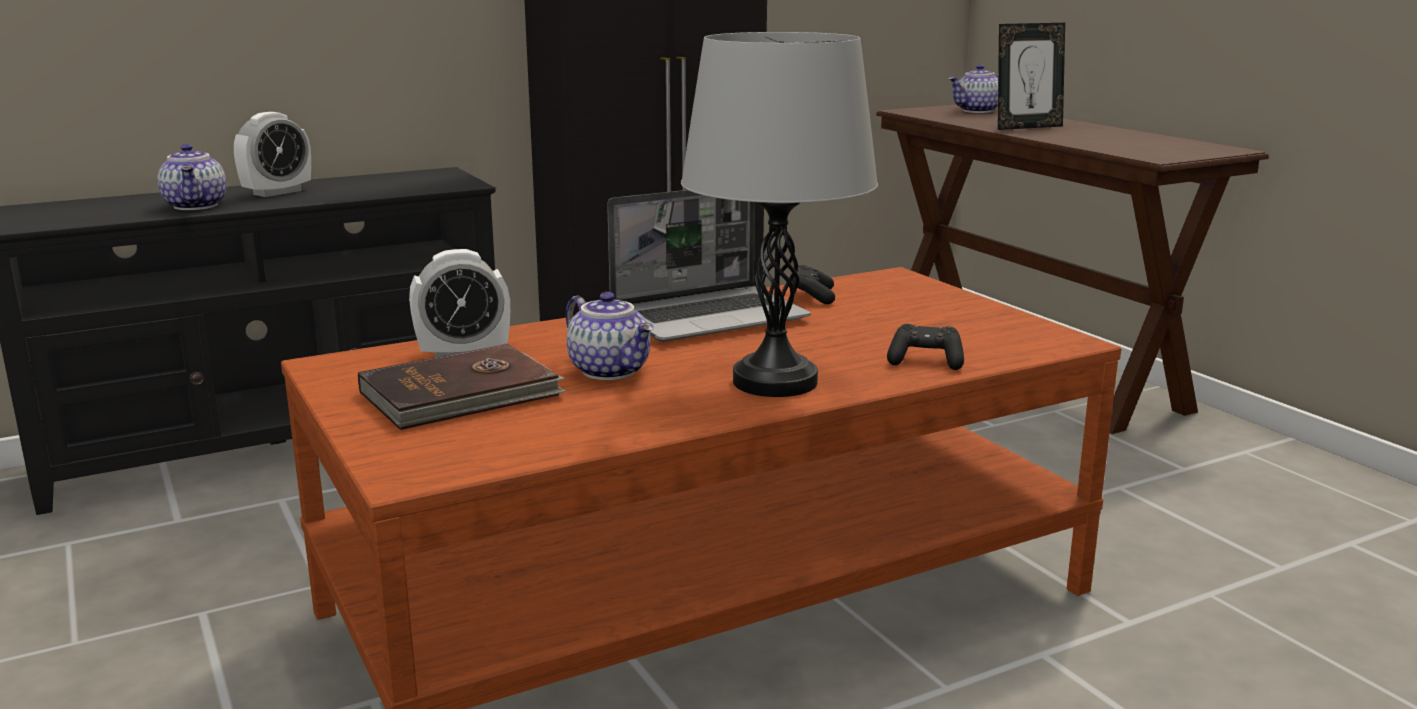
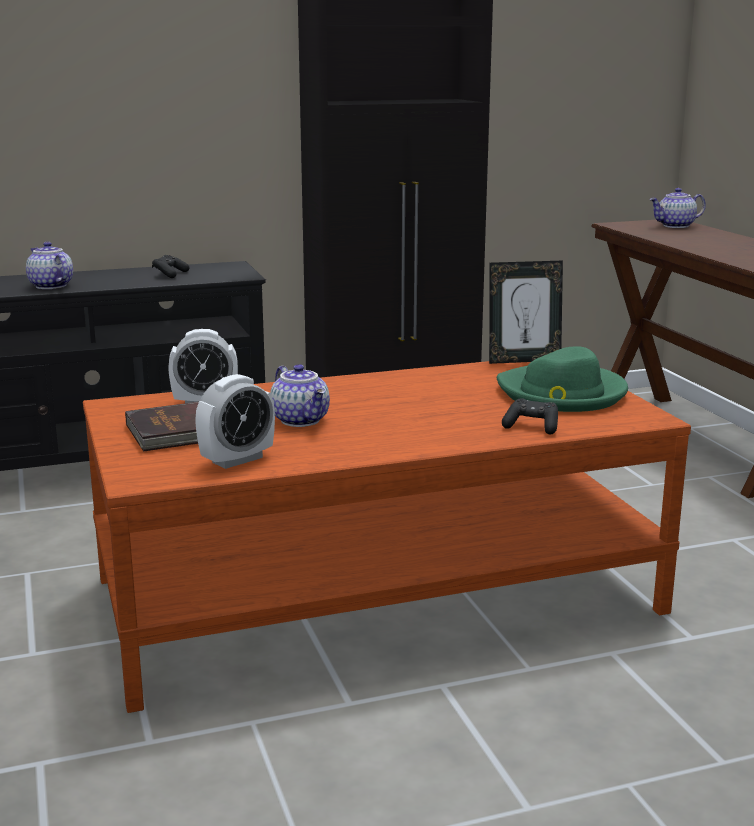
camera: 10 degrees right, 0 degrees up
teapot [157,144,226,210] -> teapot turned 150 degrees clockwise [26,242,73,289]
alarm clock [234,112,311,197] -> alarm clock moved to [195,374,275,469]
laptop [607,190,811,341] -> none
grey table lamp [681,32,878,397] -> none
black game controller [792,265,835,304] -> black game controller moved to [152,255,189,278]
picture frame [998,23,1065,130] -> picture frame moved to [489,261,563,364]
none -> green hat [497,346,628,412]

